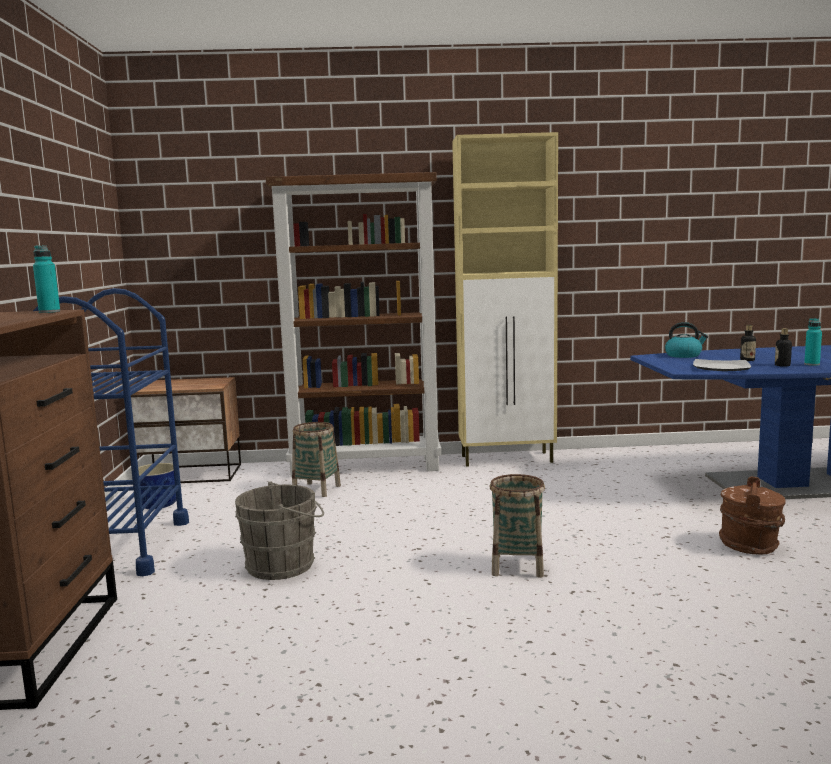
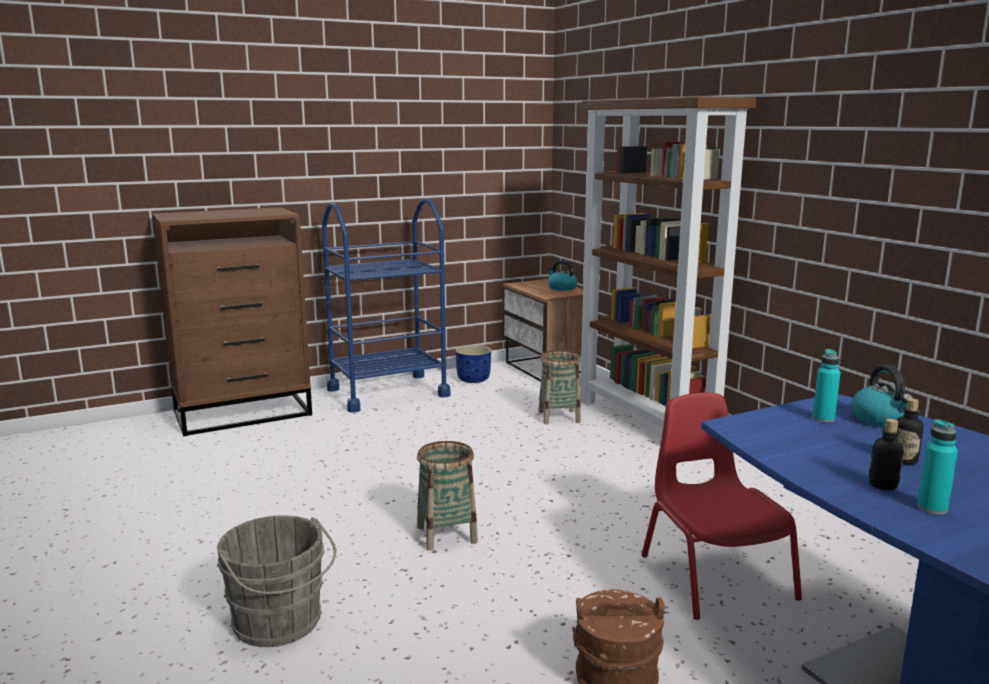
camera: 65 degrees right, 5 degrees up
turquoise bottle [33,245,60,313] -> turquoise bottle moved to [812,349,841,423]
grey bucket [235,482,324,580] -> grey bucket moved to [217,515,336,647]
beige cabinet [452,132,558,467] -> none
plate [693,359,751,371] -> none
none -> kettle [547,260,577,291]
none -> red chair [642,392,802,620]

